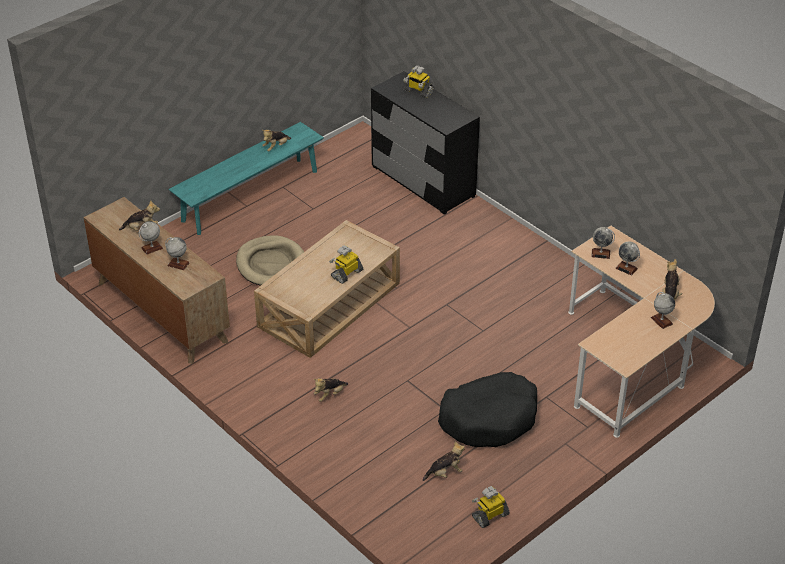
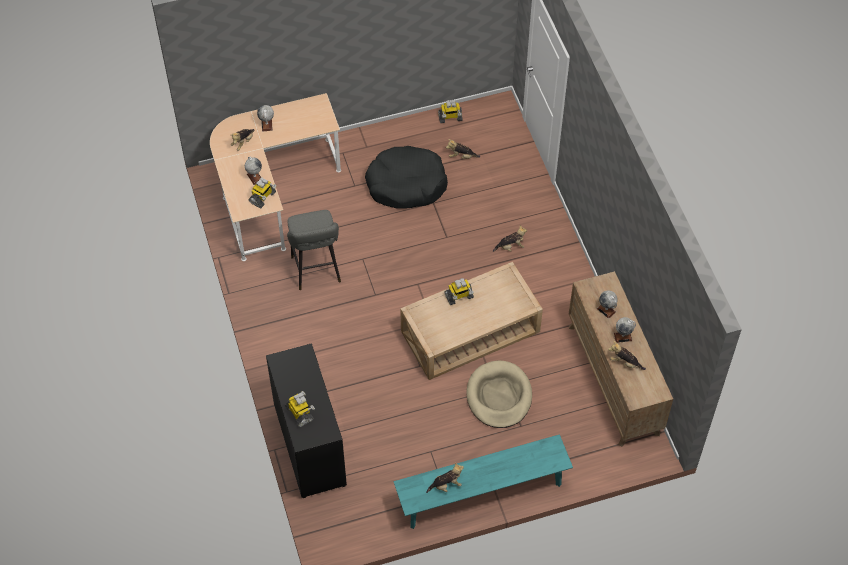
camera: 155 degrees left, 15 degrees up
globe [591,227,615,259] -> toy robot [249,177,276,208]
none -> grey stool [287,210,341,290]

